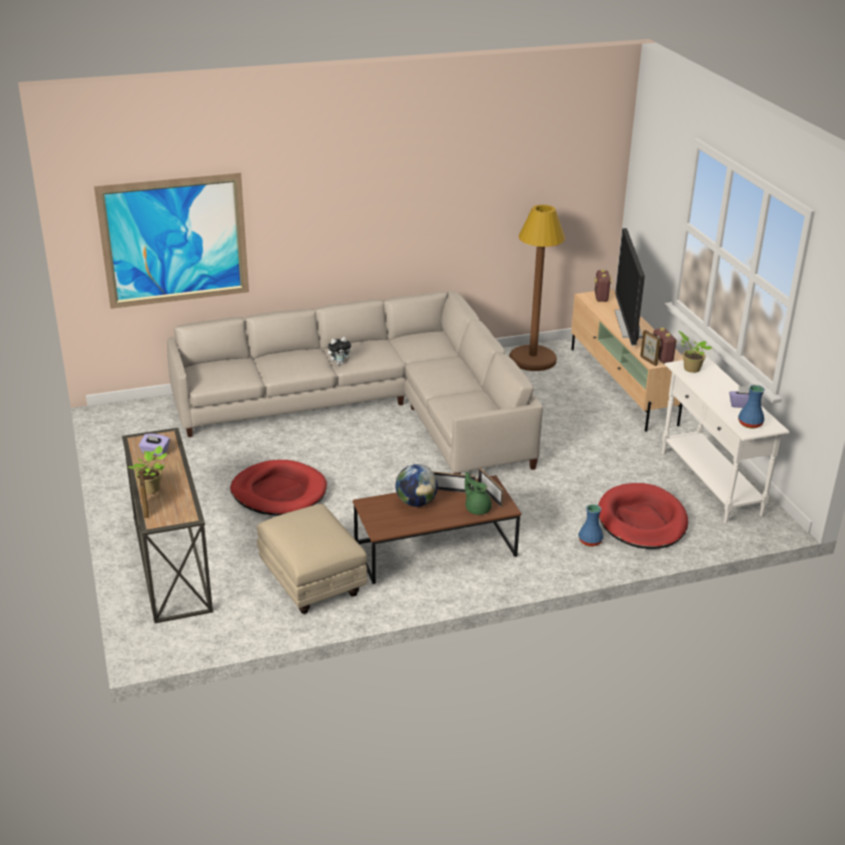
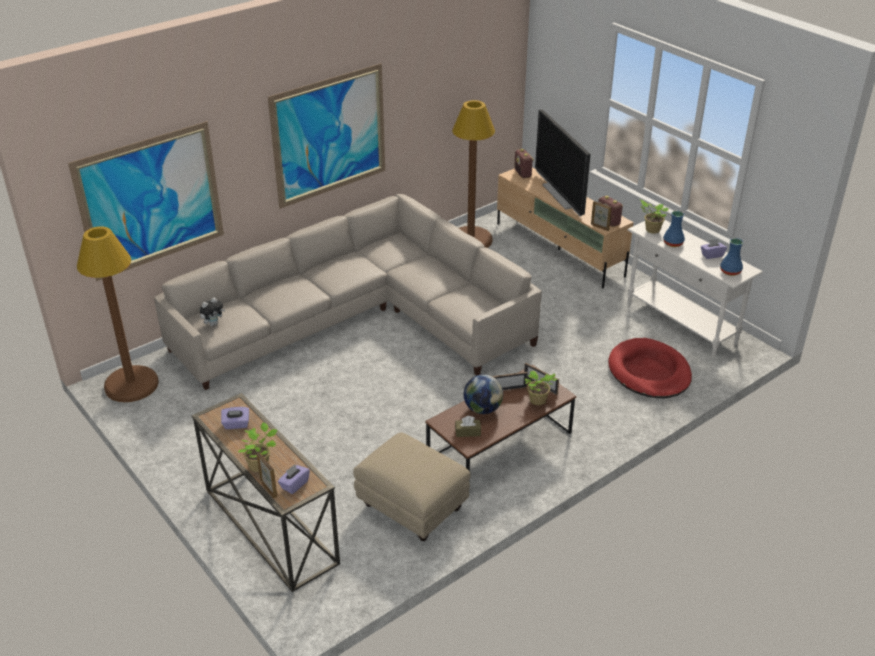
camera: 20 degrees left, 5 degrees up
red dog bed [230,460,327,516] -> none
plush toy [328,337,354,365] -> plush toy moved to [200,298,225,326]
green teapot [465,472,492,515] -> potted plant [525,370,557,405]
blue vase [578,504,603,546] -> blue vase moved to [663,211,685,247]
none -> brown floor lamp [77,226,159,402]
none -> picture [268,63,385,209]
none -> purple tissue box [278,464,310,494]
none -> brown tissue box [455,416,481,437]

